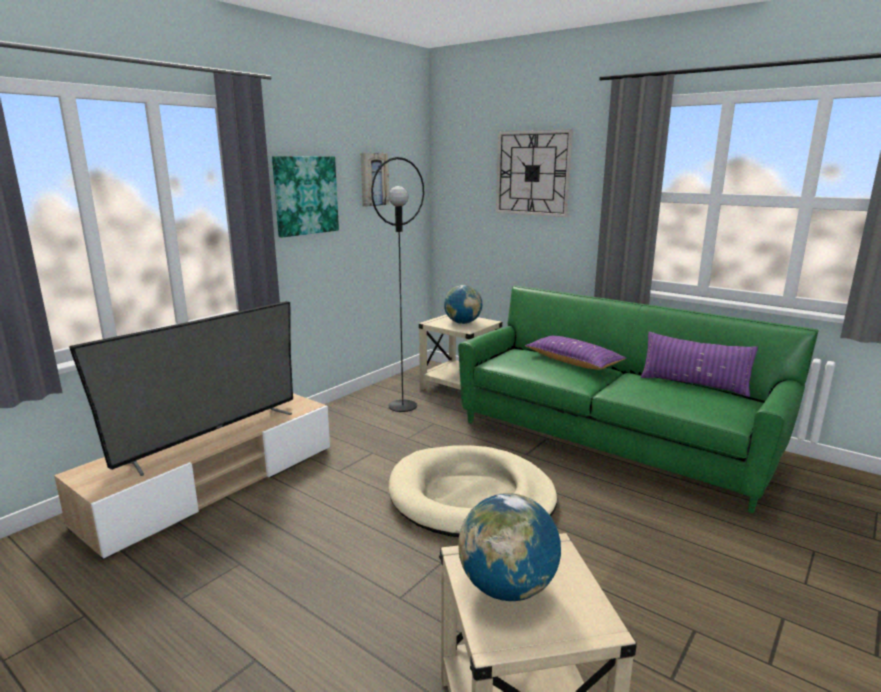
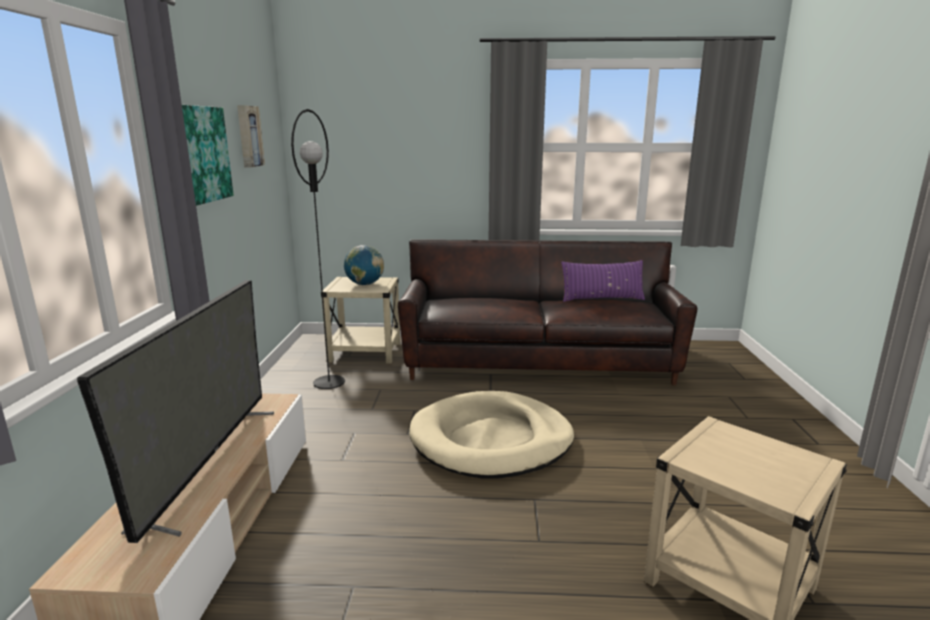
camera: 35 degrees left, 0 degrees up
green sofa [458,286,818,514] -> brown sofa [398,239,697,385]
globe [458,493,561,601] -> none
wall clock [496,129,573,217] -> none
purple pillow [525,336,626,370] -> none

